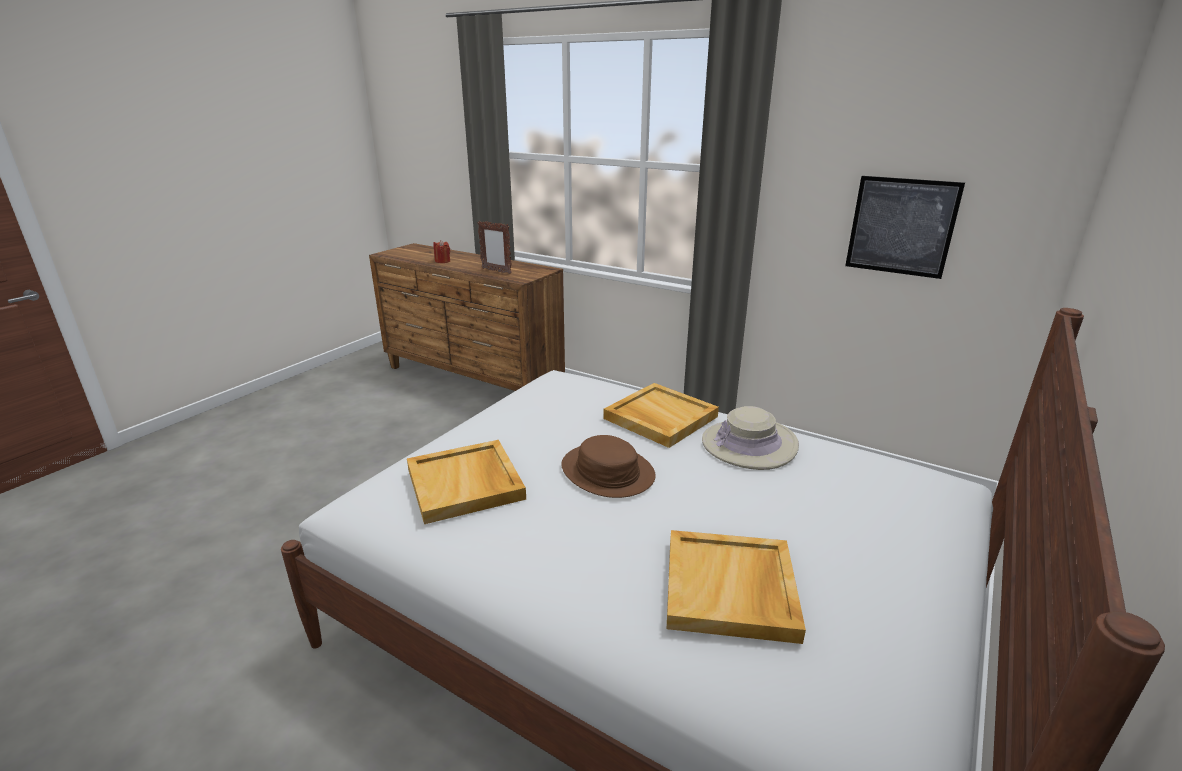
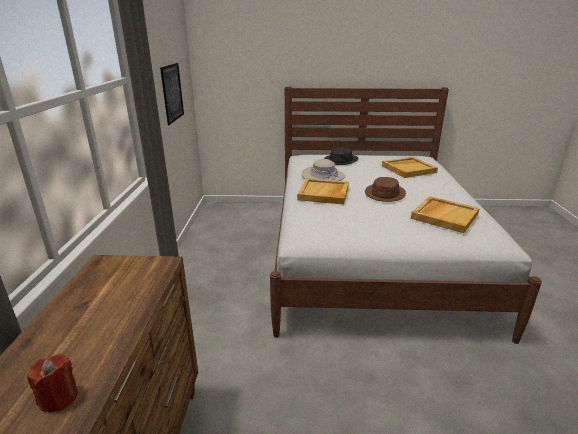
camera: 120 degrees left, 0 degrees up
picture frame [477,221,512,274] -> none
none -> black hat [324,147,358,165]

